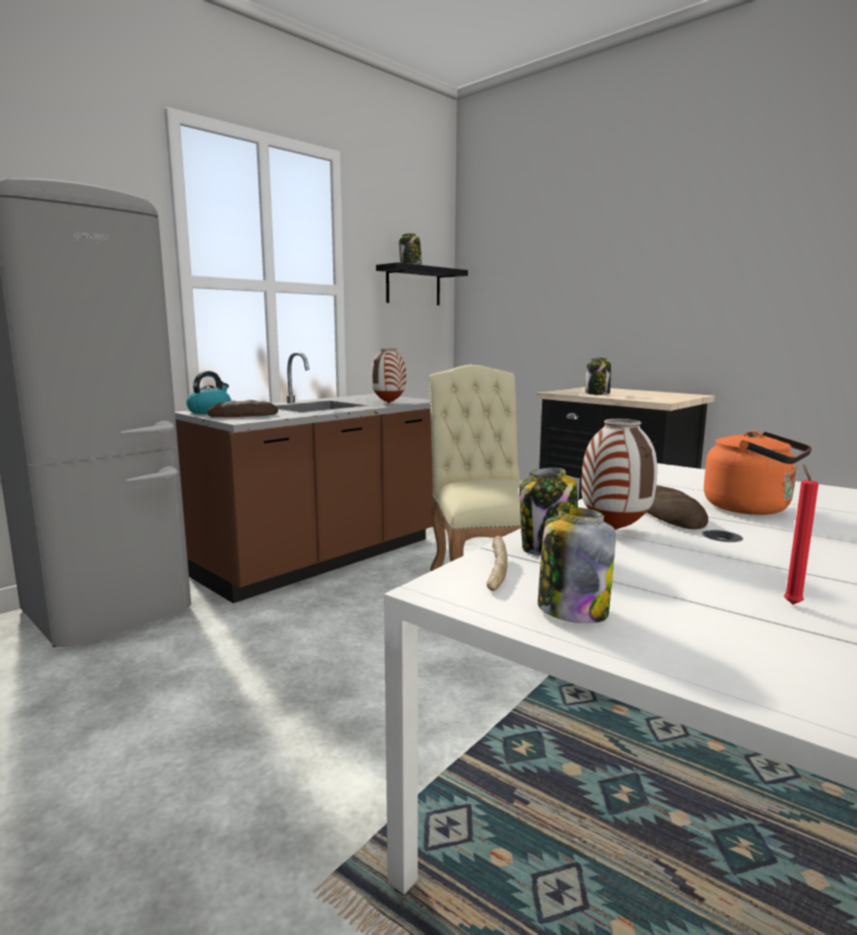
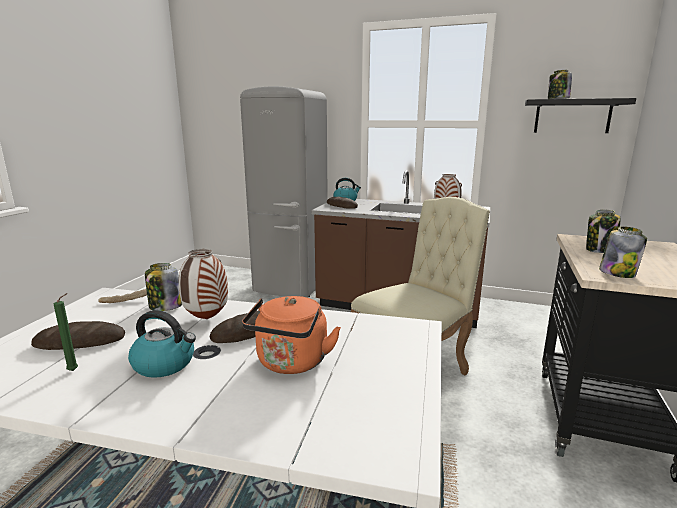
camera: 65 degrees right, 5 degrees up
jar [538,507,616,623] -> jar moved to [599,226,647,278]
red candle [784,464,819,605] -> green candle [54,293,78,371]
none -> bread [31,321,125,350]
none -> kettle [128,310,196,378]

